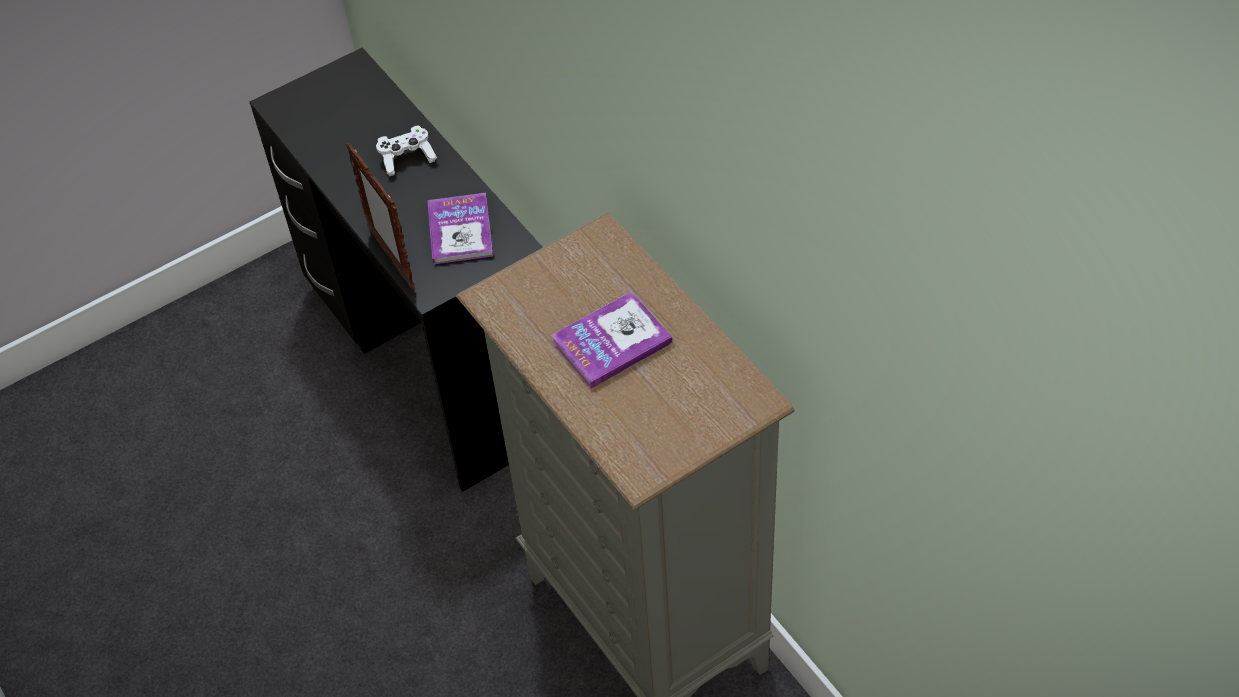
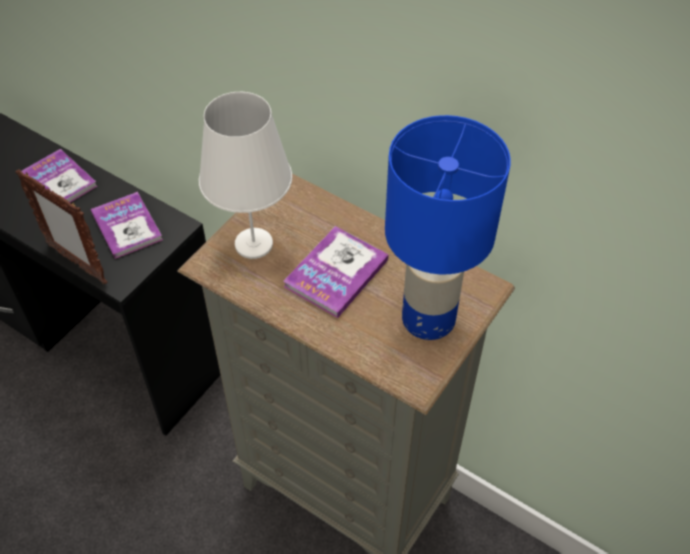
camera: 25 degrees left, 0 degrees up
white game controller [376,125,437,176] -> book [22,149,97,203]
none -> white table lamp [199,92,293,259]
none -> blue table lamp [385,115,511,340]

